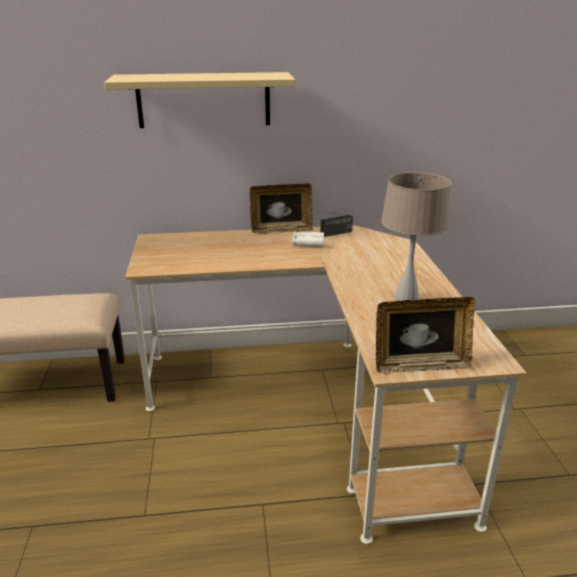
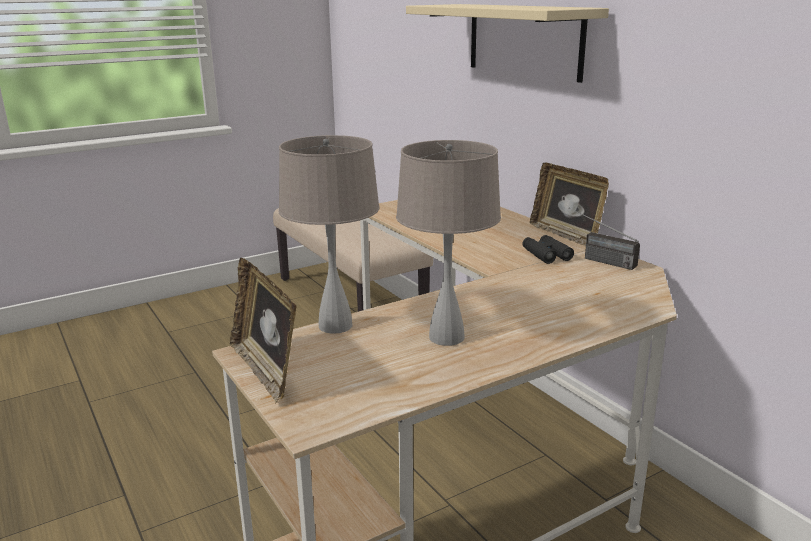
camera: 65 degrees right, 5 degrees down
white binoculars [292,232,324,247] -> black binoculars [522,235,574,264]
none -> beige table lamp [279,135,379,334]

